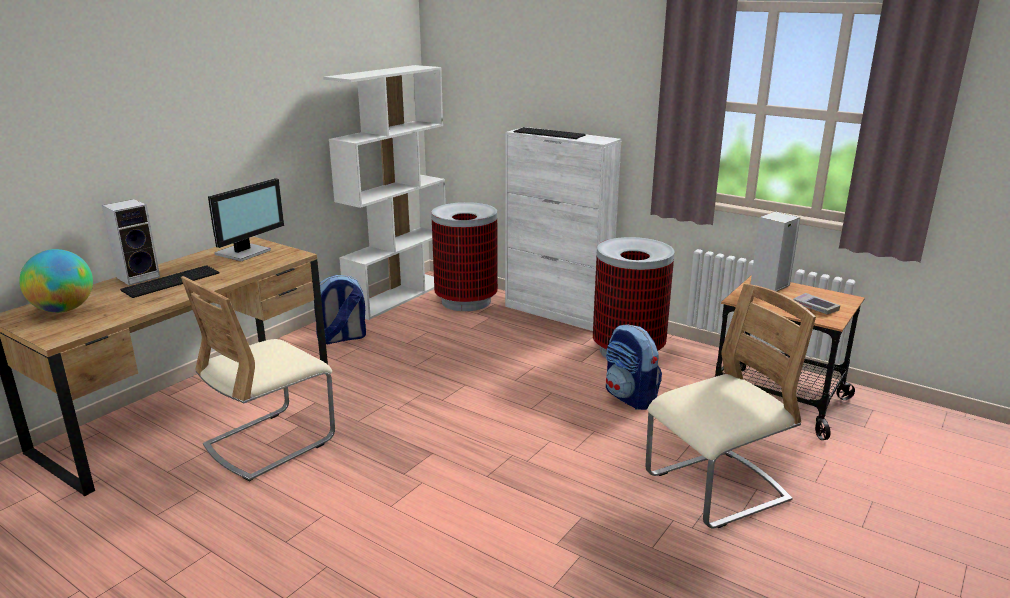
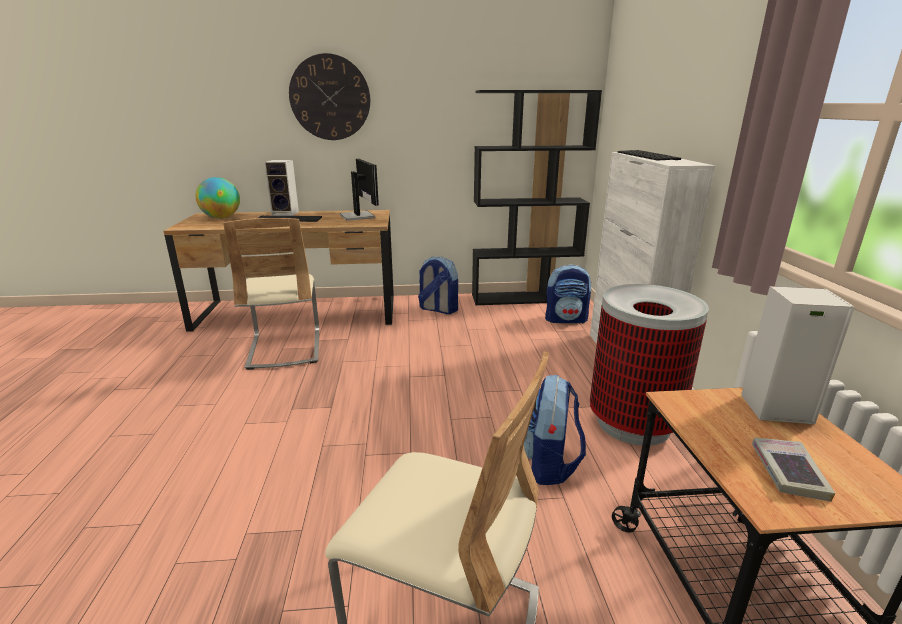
camera: 50 degrees right, 0 degrees up
beige chair [181,276,335,482] -> beige chair turned 105 degrees counterclockwise [223,218,319,370]
monitor [208,178,284,261] -> monitor turned 105 degrees counterclockwise [340,159,379,221]
white bookcase [323,65,446,320] -> black bookcase [472,90,602,305]
trash can [431,202,498,311] -> backpack [545,265,592,323]
none -> wall clock [289,53,370,140]

